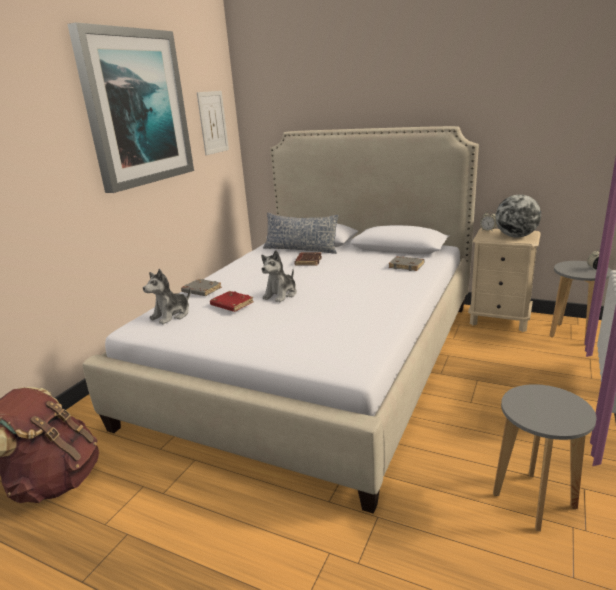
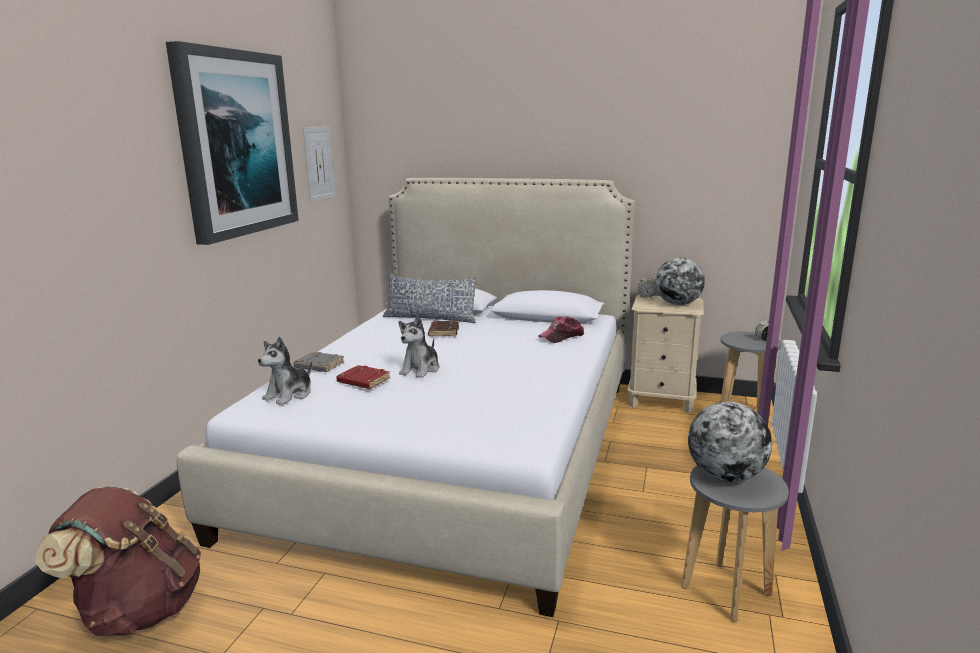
camera: 10 degrees left, 5 degrees down
grey book [388,256,425,271] -> cap [538,316,584,343]
none -> globe [688,402,772,482]

